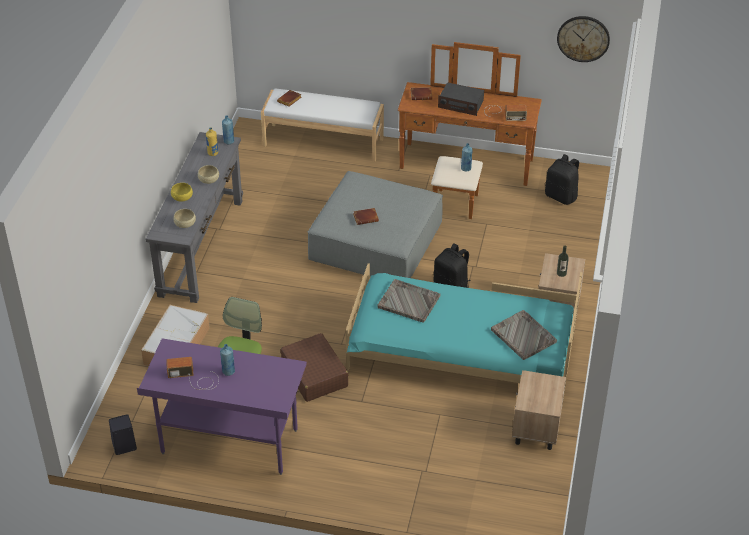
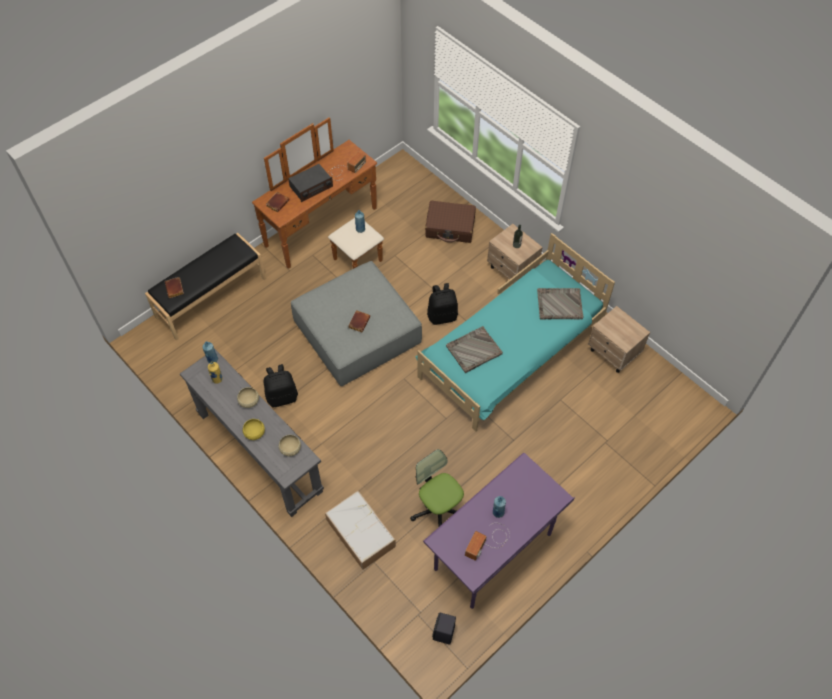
camera: 55 degrees left, 15 degrees up
white bench [261,89,384,162] -> black bench [145,233,266,340]
brown suitcase [280,333,349,402] -> brown suitcase moved to [425,201,476,243]
black backpack [545,154,579,205] -> black backpack moved to [263,364,298,407]
wall clock [557,16,610,62] -> none

